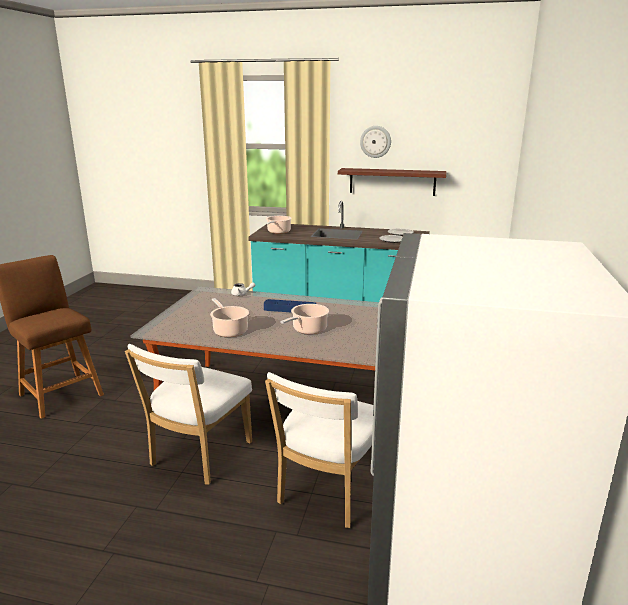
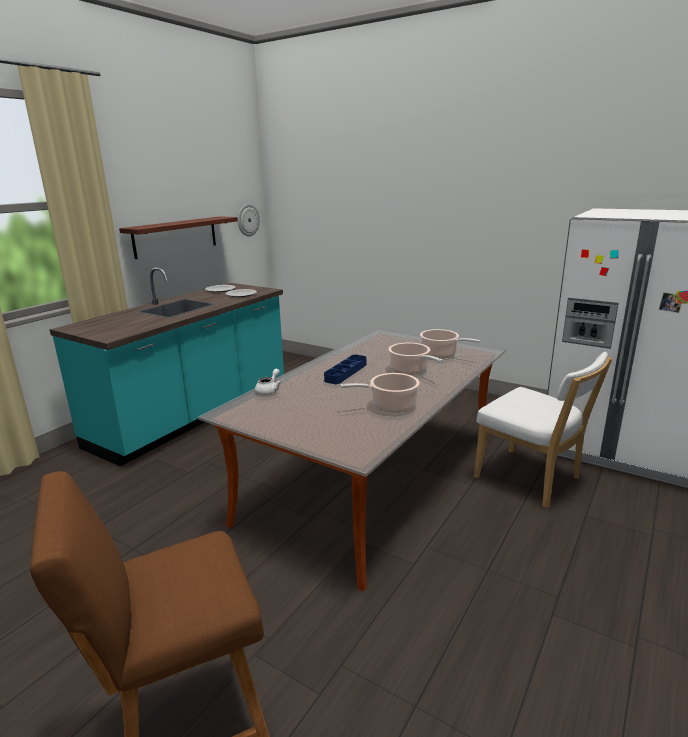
camera: 70 degrees left, 0 degrees up
white chair [125,344,252,485] -> none
cooking pot [266,216,292,234] -> cooking pot moved to [420,329,481,359]
wall clock [360,126,391,158] -> wall clock moved to [238,203,260,236]

